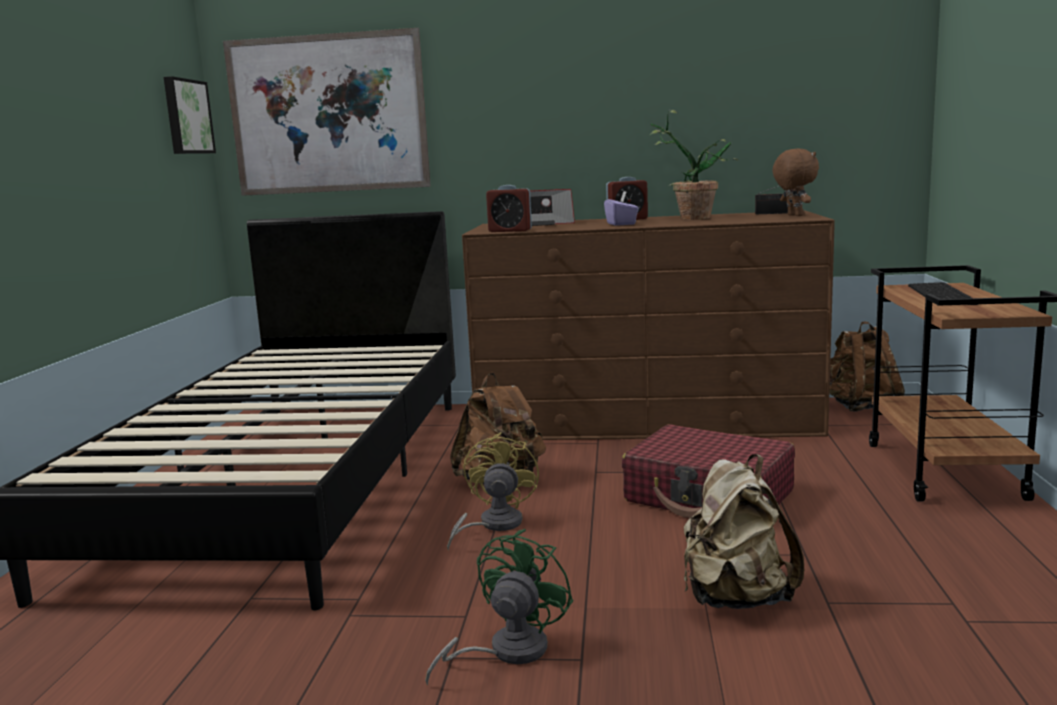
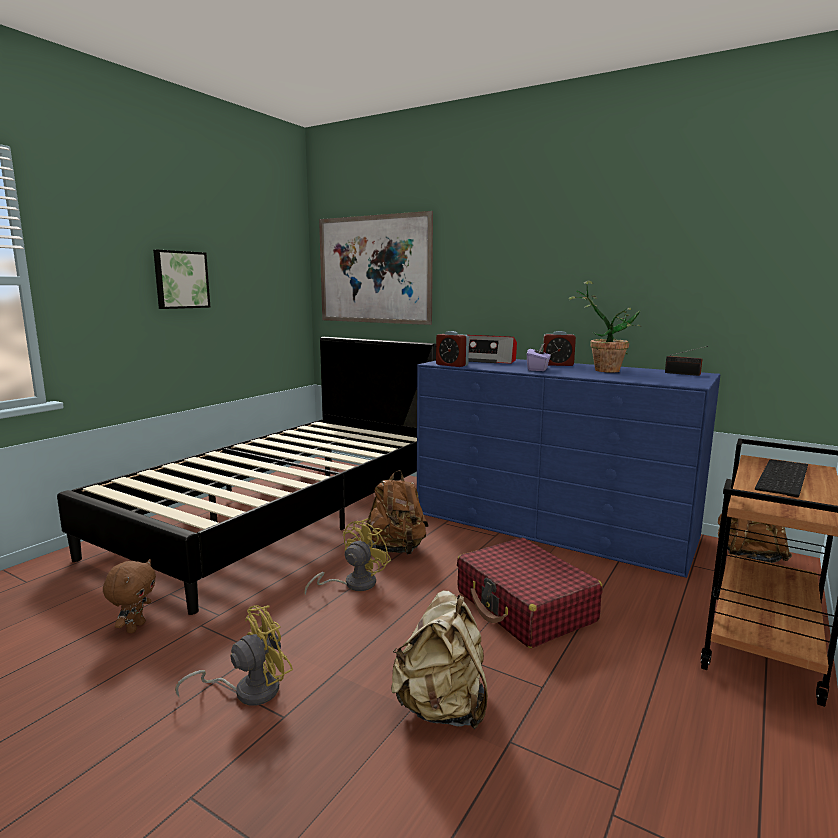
camera: 25 degrees right, 0 degrees up
picture [164,76,216,154] -> picture moved to [153,250,210,309]
green fan [425,529,574,685] -> yellow fan [175,605,293,706]
brown dresser [462,211,835,440] -> blue dresser [417,359,721,578]
brown plush toy [772,148,819,216] -> brown plush toy moved to [103,559,156,633]

